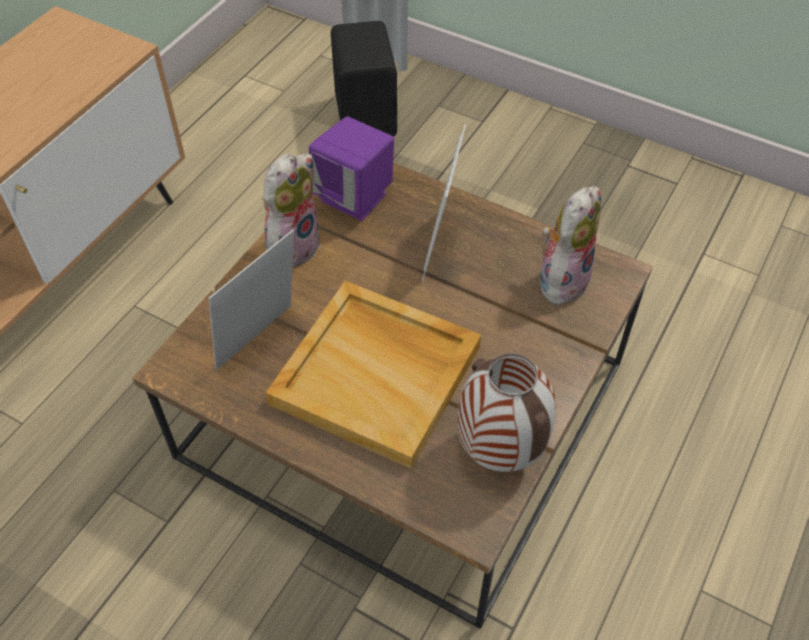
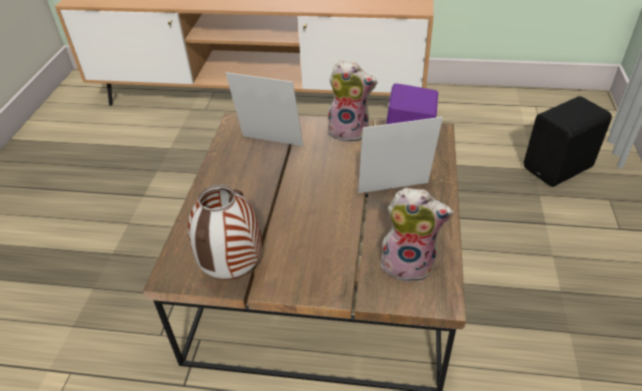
camera: 70 degrees right, 10 degrees down
beige tray [266,281,481,469] -> none

